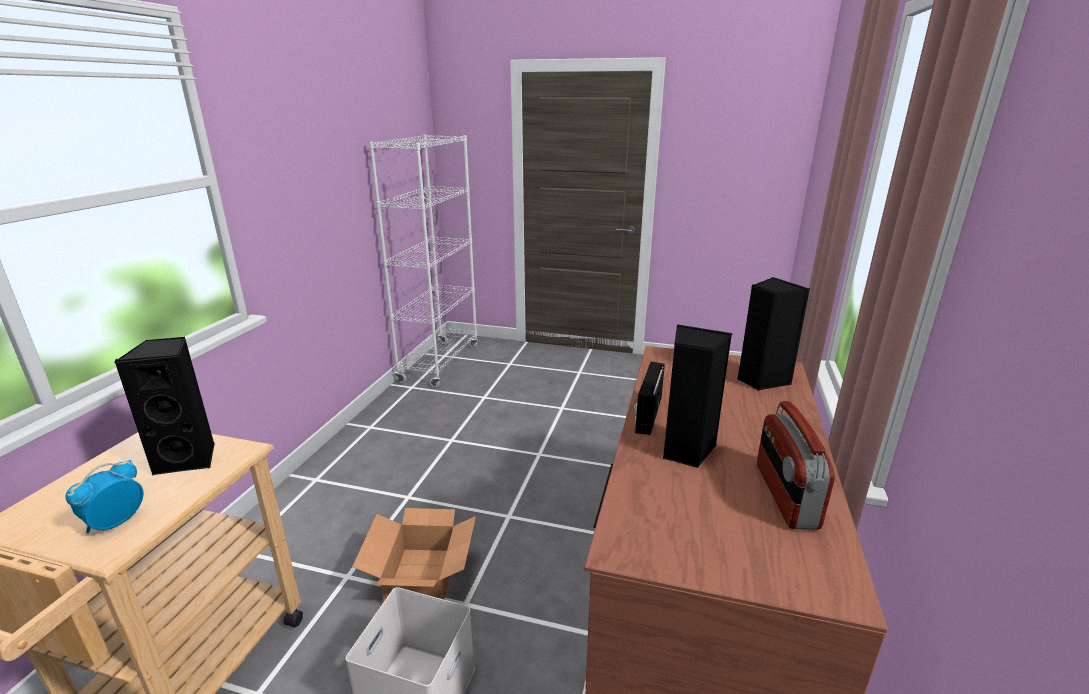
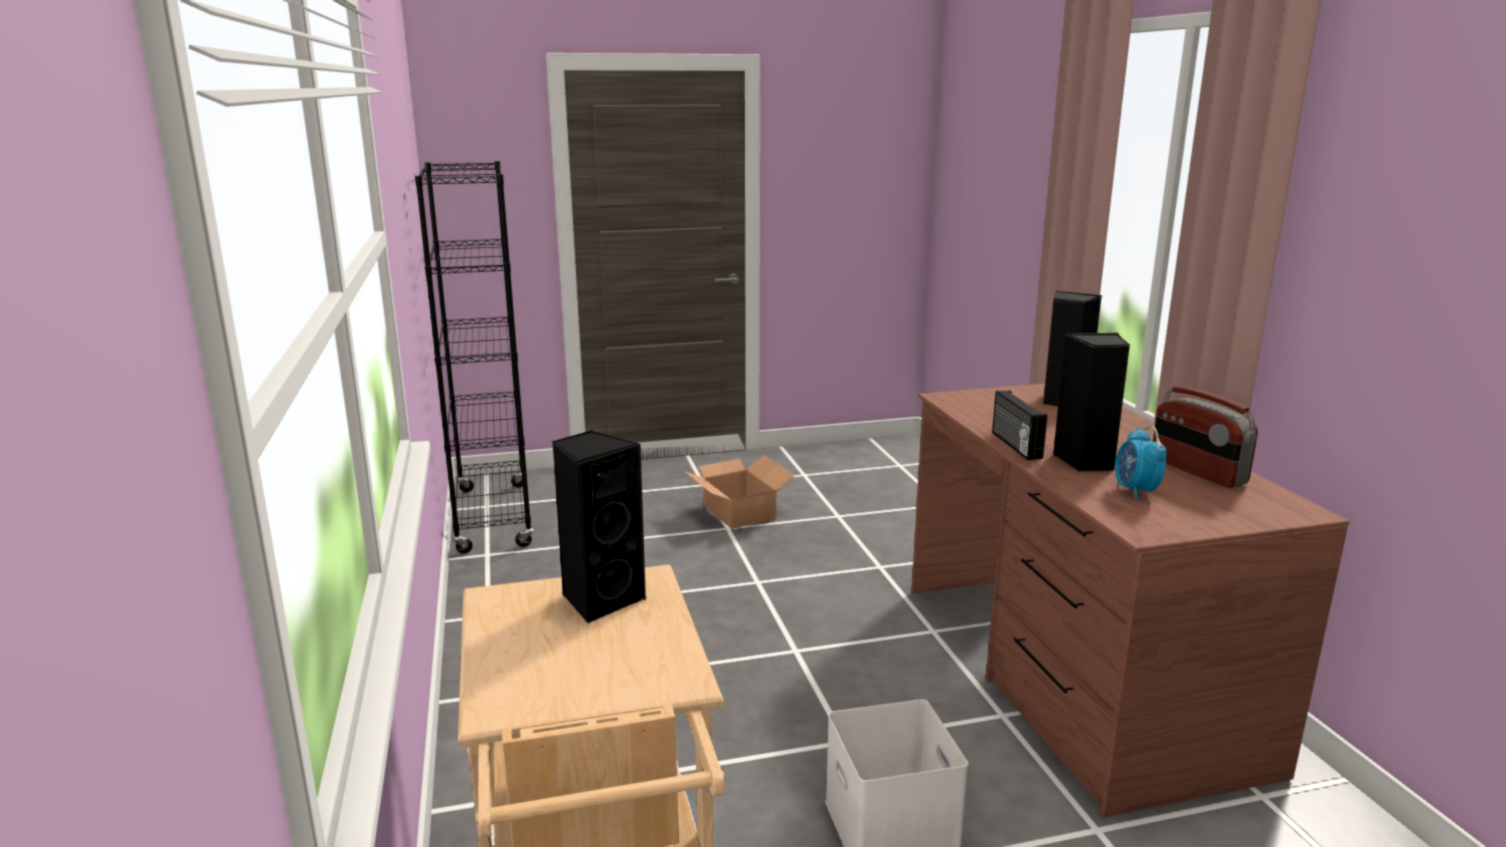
camera: 30 degrees left, 5 degrees down
alarm clock [65,460,144,533] -> alarm clock moved to [1115,426,1167,499]
cardboard box [352,508,476,602] -> cardboard box moved to [684,455,795,529]
white bookcase [369,134,478,388] -> black bookcase [415,161,534,554]

